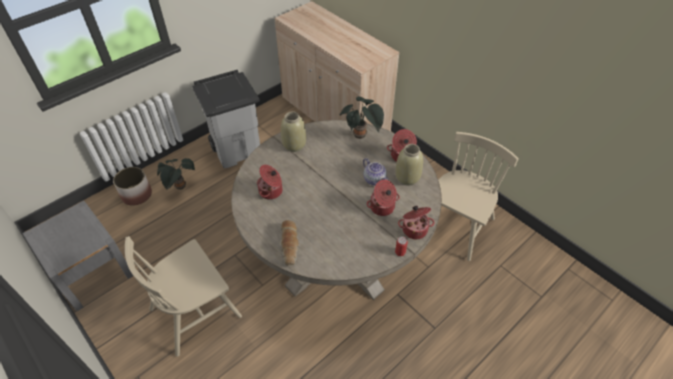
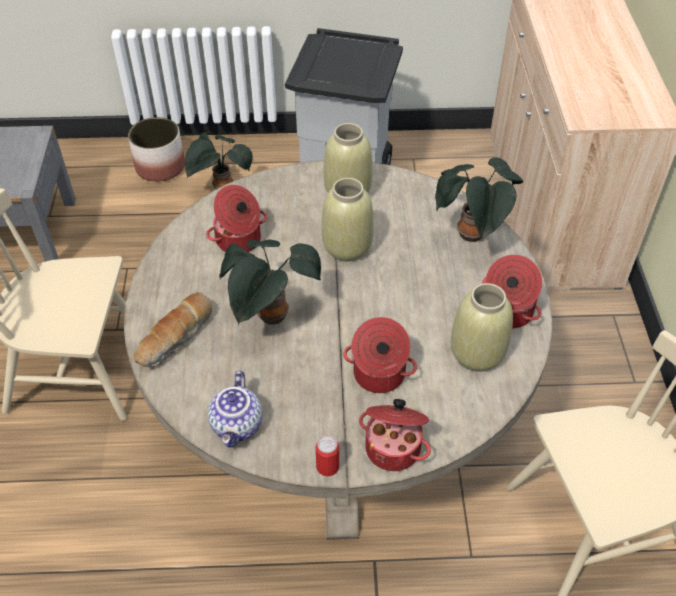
camera: 40 degrees right, 0 degrees up
teapot [363,158,388,186] -> teapot moved to [208,371,262,448]
none -> potted plant [219,240,321,325]
none -> beige vase [322,178,374,262]

